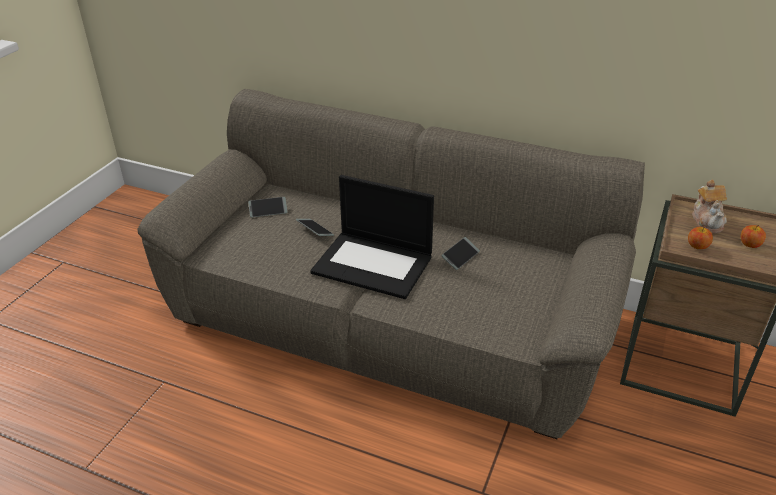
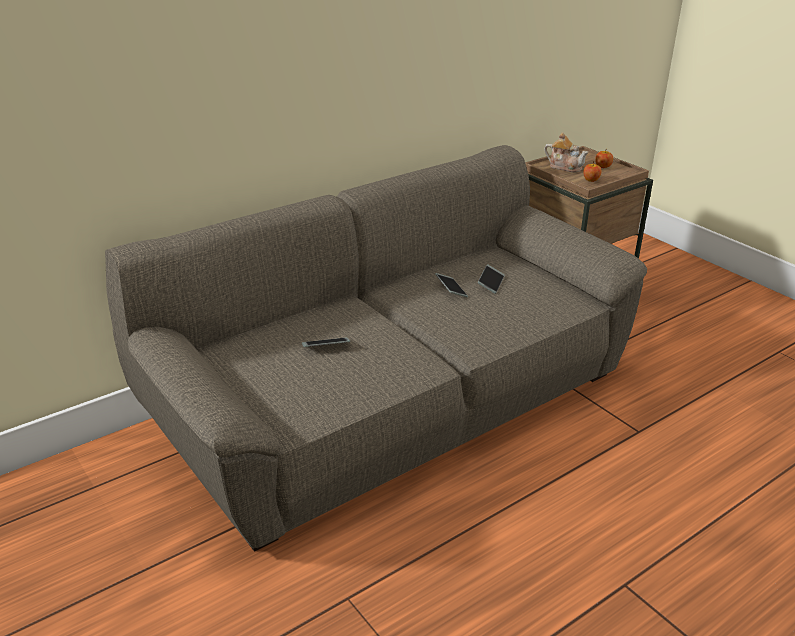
camera: 60 degrees left, 5 degrees down
phone [248,197,288,217] -> phone moved to [478,265,505,294]
laptop [310,175,434,299] -> none

